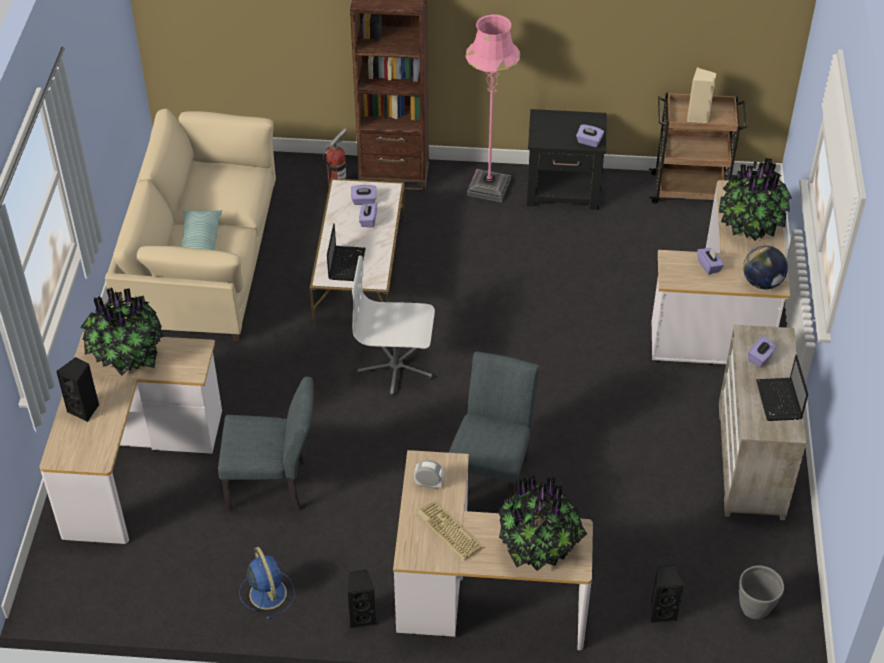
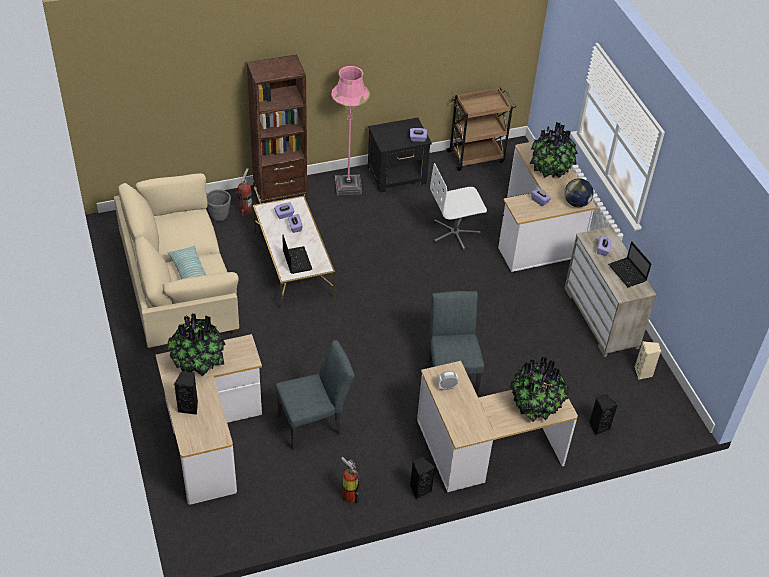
camera: 25 degrees left, 0 degrees up
blue fan [239,547,295,619] -> fire extinguisher [341,457,360,504]
white office chair [352,256,435,397] -> white office chair moved to [430,163,487,251]
keyboard [415,501,485,560] -> none
beige speaker [687,67,717,123] -> beige speaker moved to [635,341,661,380]
grey planter [739,566,784,620] -> grey planter moved to [207,189,231,221]

